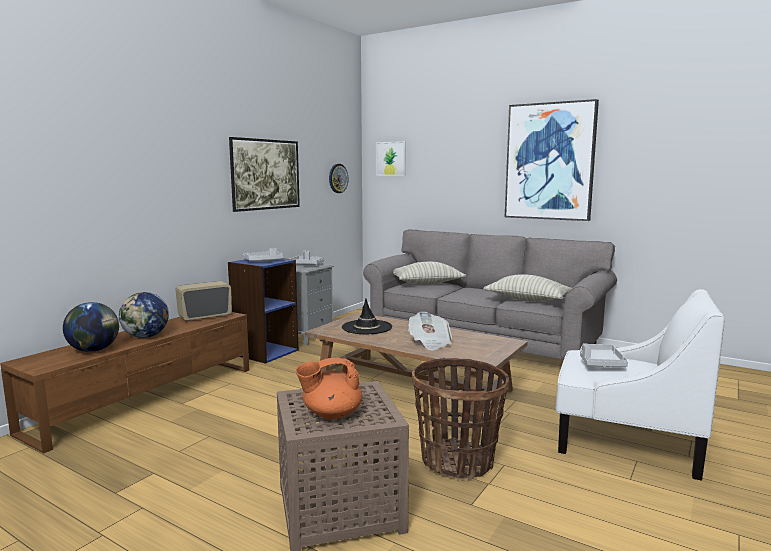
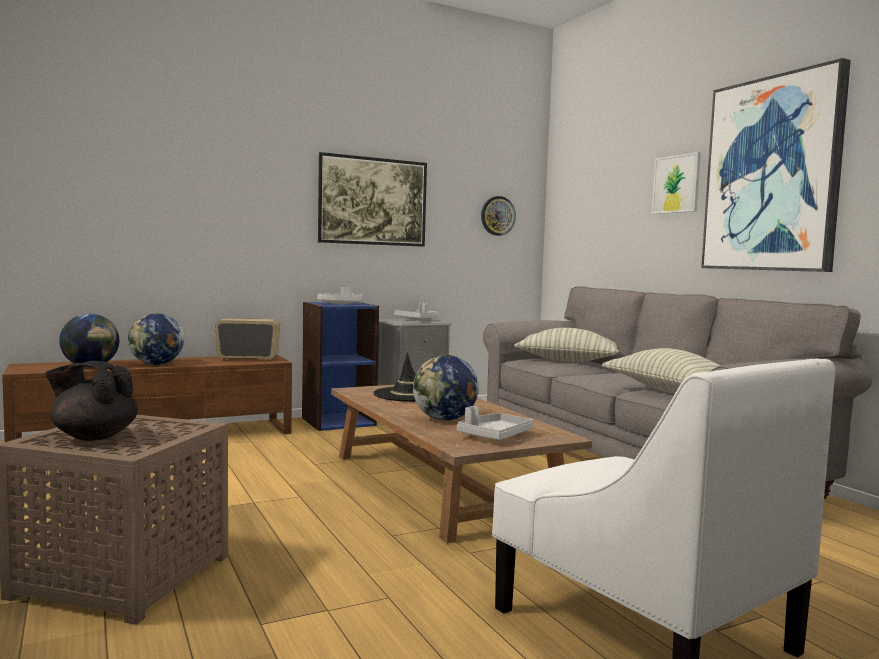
camera: 30 degrees right, 5 degrees down
orange teapot [296,358,362,419] -> black teapot [45,361,138,441]
picture [376,141,406,176] -> picture moved to [652,152,701,214]
newspaper [408,312,452,351] -> globe [413,355,479,420]
basket [412,358,509,479] -> none
grey tray [580,343,628,367] -> grey tray moved to [457,406,534,440]

